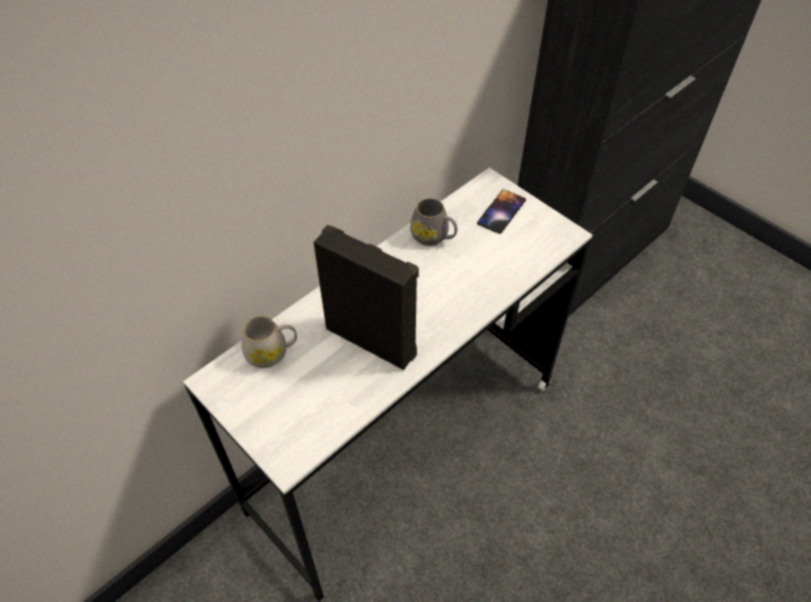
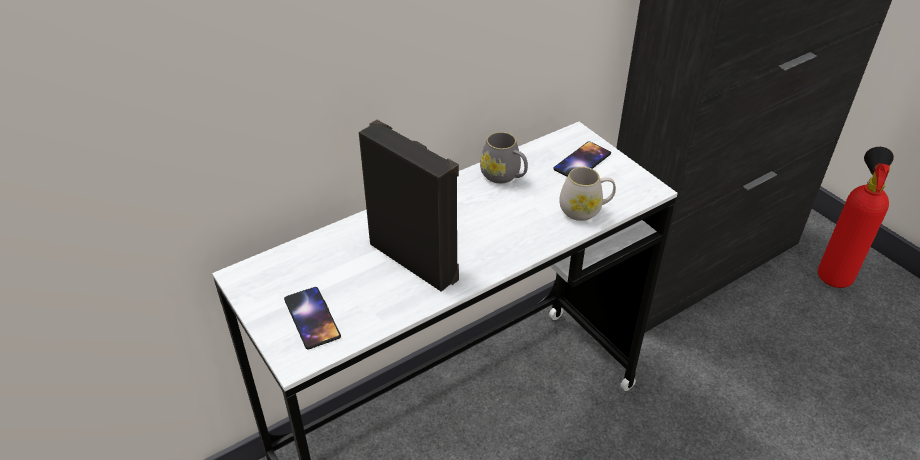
camera: 10 degrees right, 10 degrees down
white mug [242,316,297,368] -> white mug moved to [560,167,616,221]
none -> phone [284,287,341,349]
none -> fire extinguisher [818,147,894,288]

